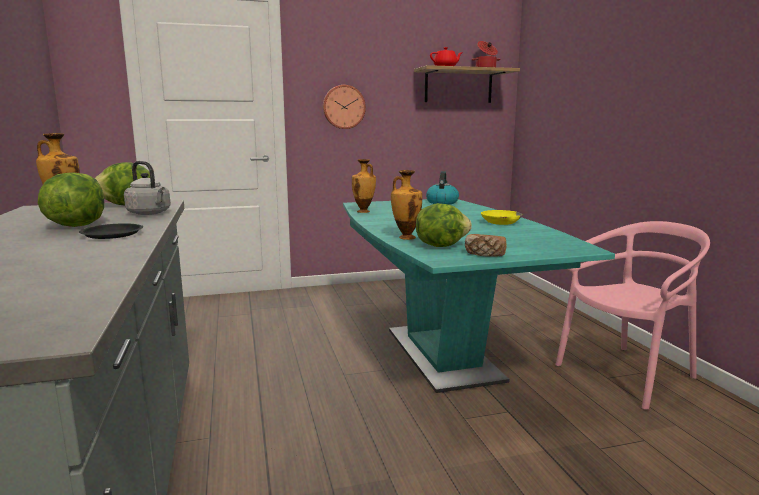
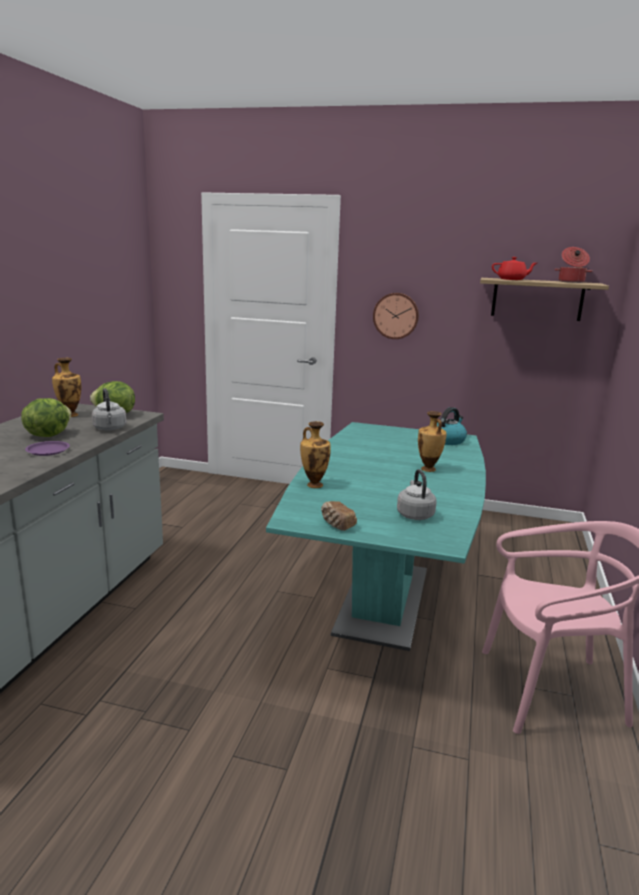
camera: 30 degrees right, 5 degrees up
black plate [79,223,143,239] -> purple plate [25,441,70,456]
vase [352,159,376,213] -> vase moved to [418,411,447,472]
lettuce [416,203,472,247] -> none
yellow bowl [481,210,522,225] -> none
none -> grey kettle [397,469,437,520]

